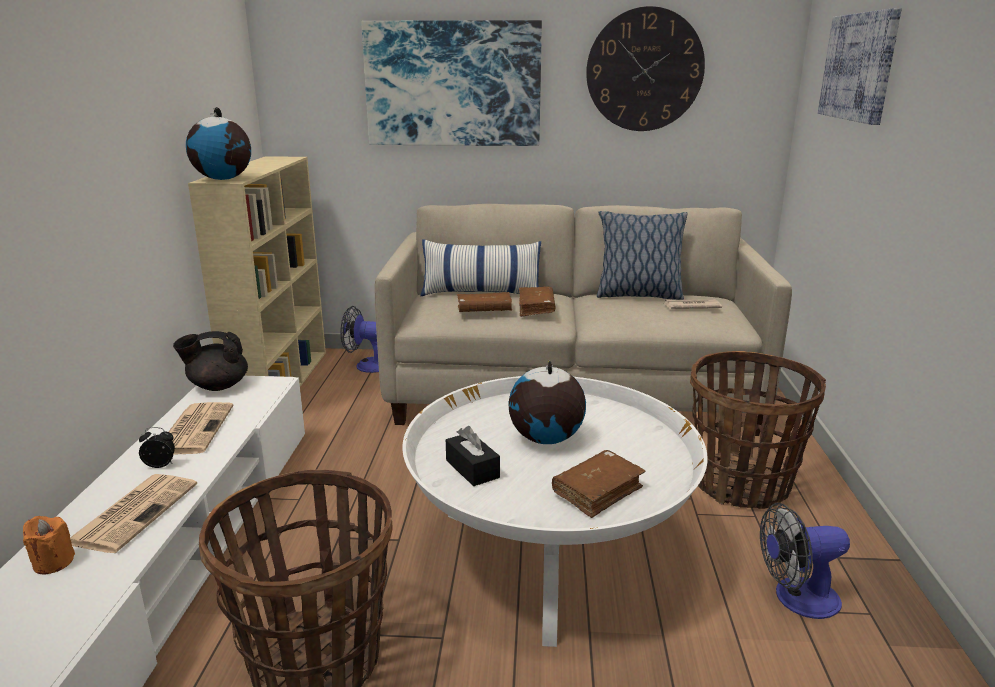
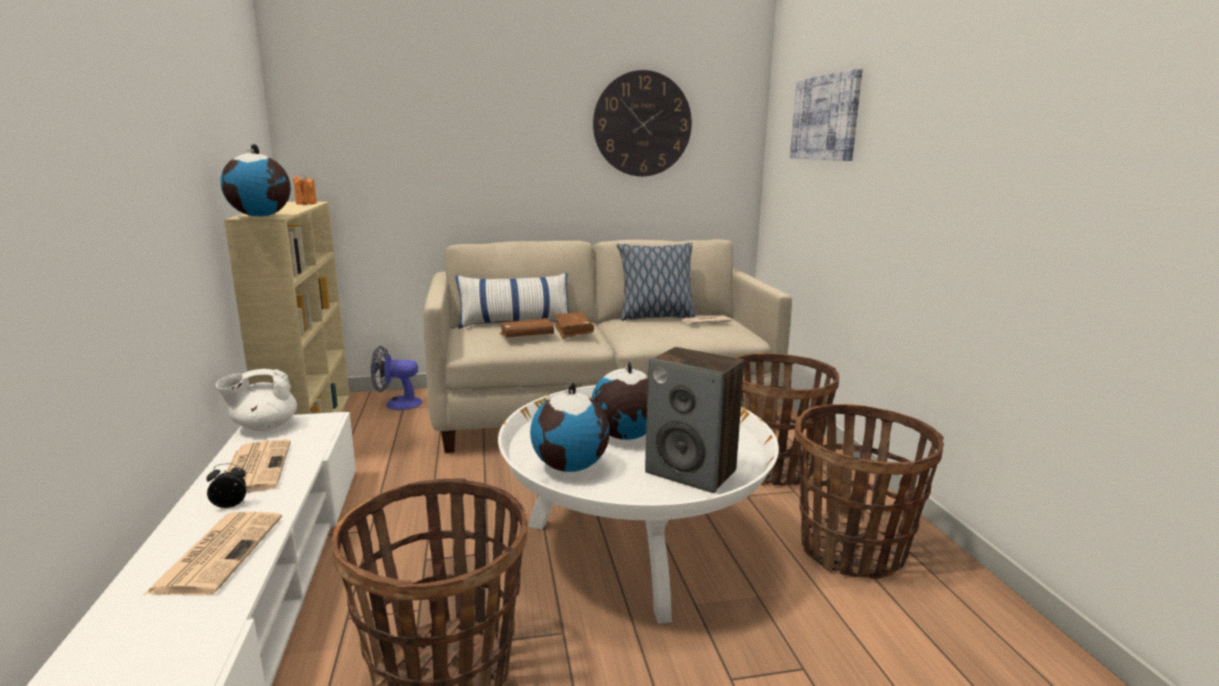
camera: 15 degrees left, 5 degrees down
orange candle [23,516,75,575] -> orange candle moved to [293,175,317,205]
black teapot [173,331,248,391] -> white teapot [216,369,297,431]
picture [361,20,542,146] -> none
black tissue box [446,426,500,486] -> globe [530,382,610,472]
brown book [552,450,646,518] -> speaker [645,347,744,493]
fan [760,503,850,619] -> basket [794,404,944,579]

